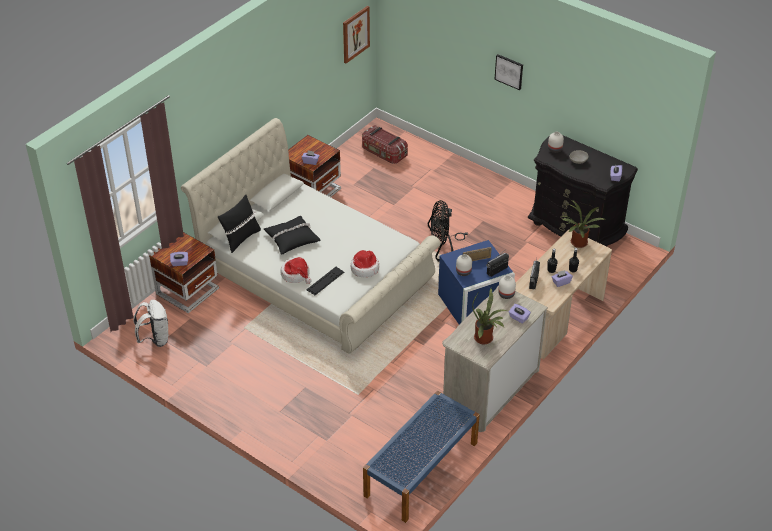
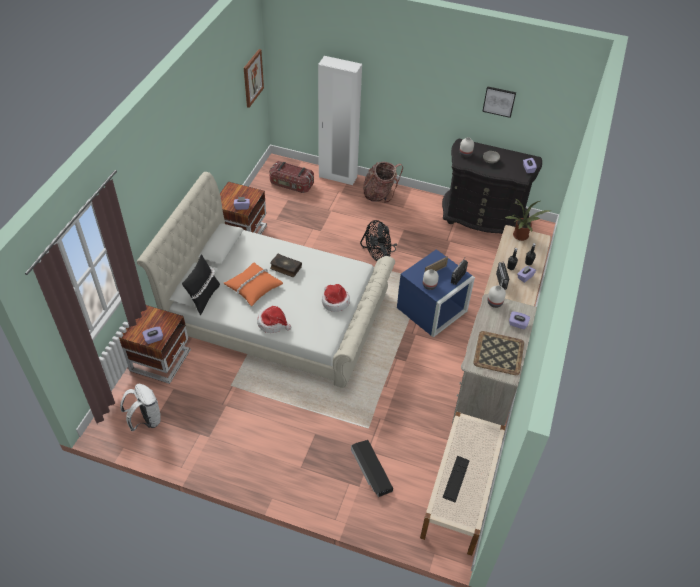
camera: 20 degrees left, 5 degrees up
black pillow [264,216,321,255] -> orange pillow [224,262,283,306]
keyboard [306,267,344,295] -> keyboard moved to [442,456,470,503]
blue bench [363,390,480,523] -> beige bench [420,411,506,556]
potted plant [472,288,508,345] -> tray [473,331,524,375]
picture [494,54,523,90] -> picture moved to [482,86,516,118]
none -> book [270,254,302,277]
none -> white wardrobe [318,56,362,185]
none -> black storage box [351,440,393,497]
none -> backpack [363,162,403,203]

